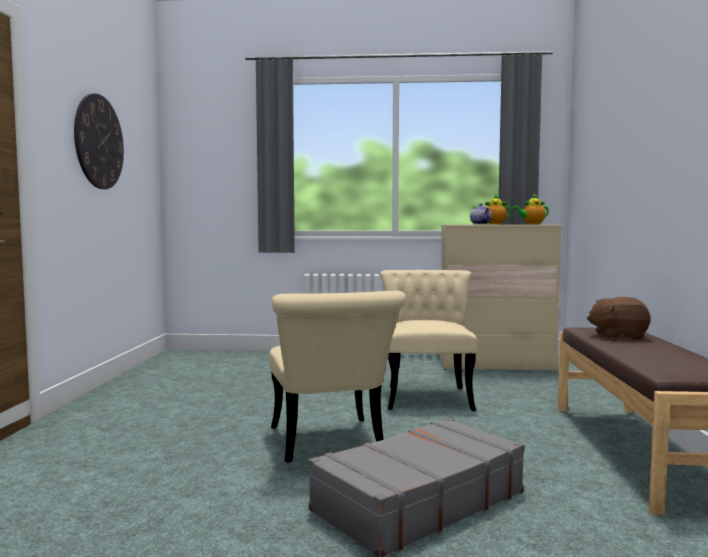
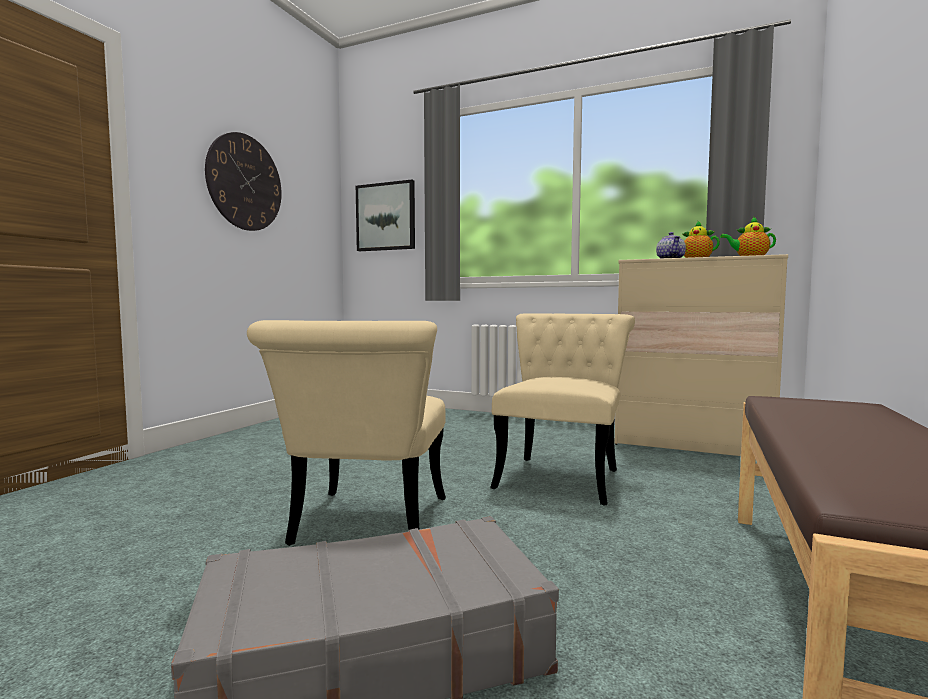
camera: 20 degrees right, 0 degrees up
brown plush toy [587,297,651,339] -> none
none -> picture [356,180,415,251]

